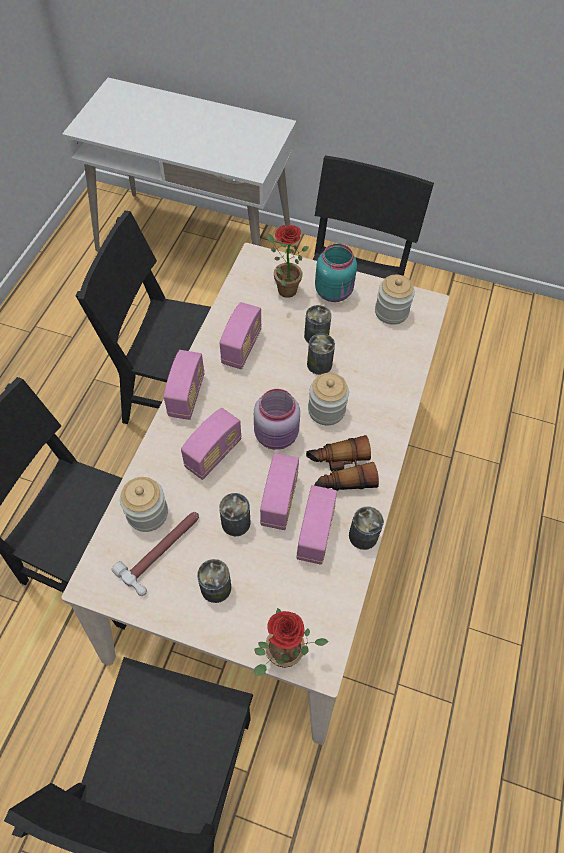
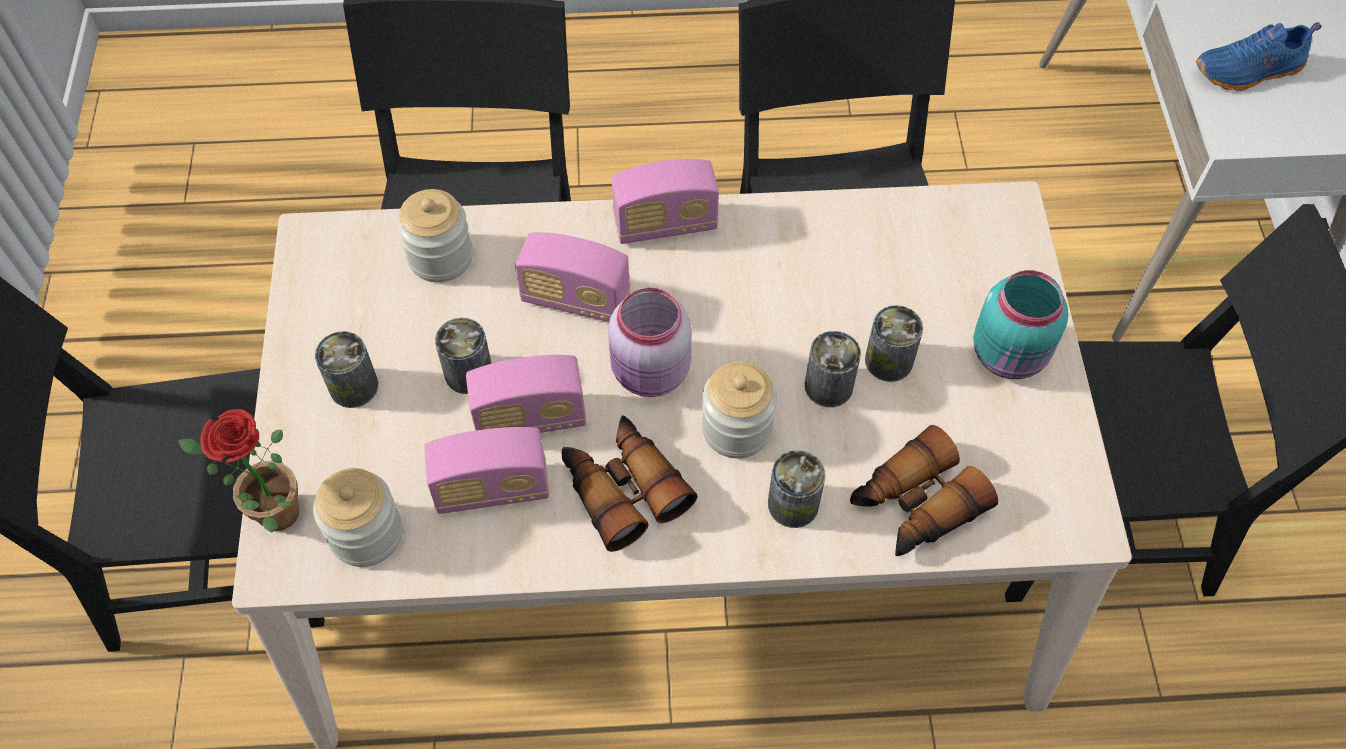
camera: 70 degrees right, 0 degrees up
hammer [112,512,199,596] -> none
radio [220,302,262,369] -> none
potted plant [266,225,308,298] -> none
can [349,506,384,550] -> can moved to [768,450,825,528]
jar [375,275,415,325] -> jar moved to [313,468,402,567]
none -> binoculars [850,425,998,556]
none -> blue shoe [1196,22,1322,91]

